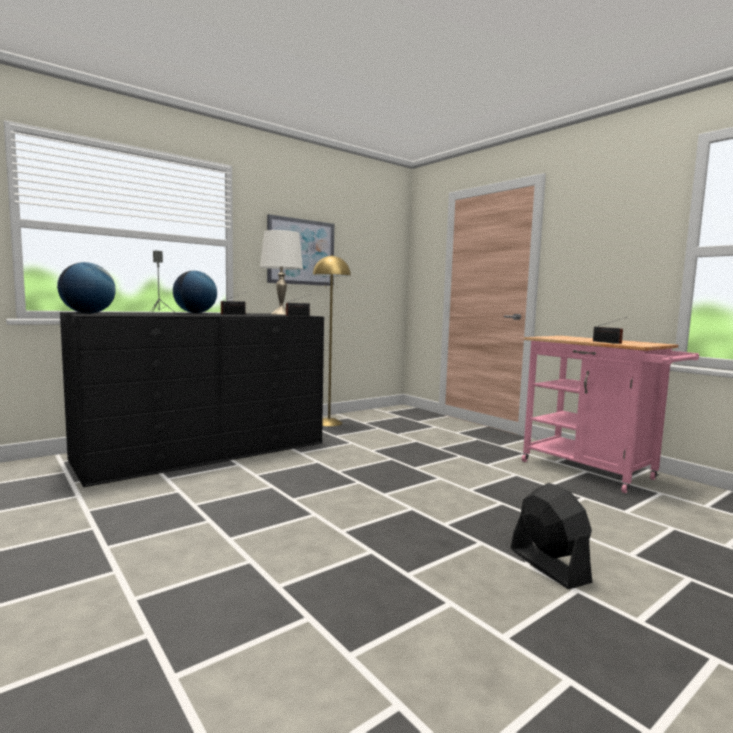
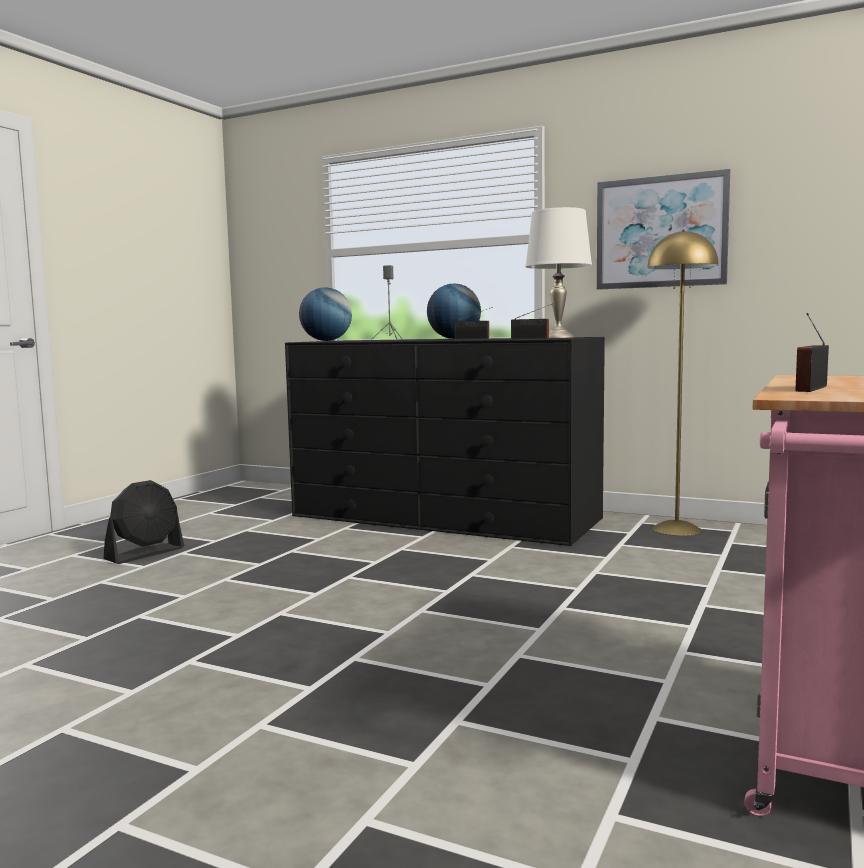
camera: 65 degrees right, 0 degrees up
black fan [511,483,592,589] -> black fan moved to [104,480,184,564]

